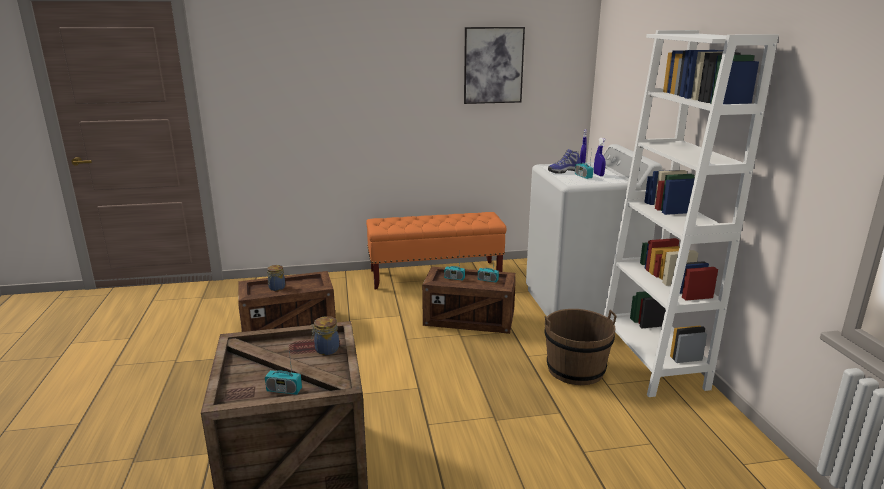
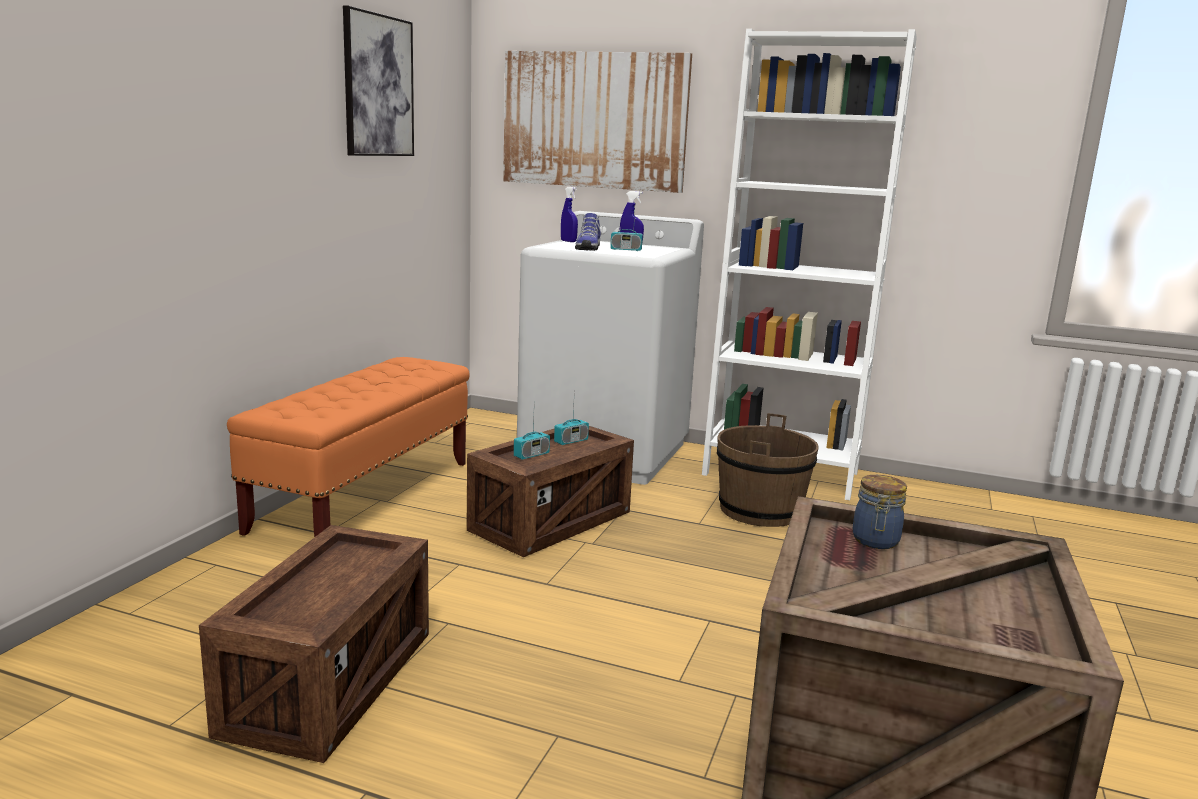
camera: 60 degrees left, 5 degrees down
radio [265,351,302,395] -> none
jar [267,265,285,291] -> none
none -> picture [503,51,692,193]

